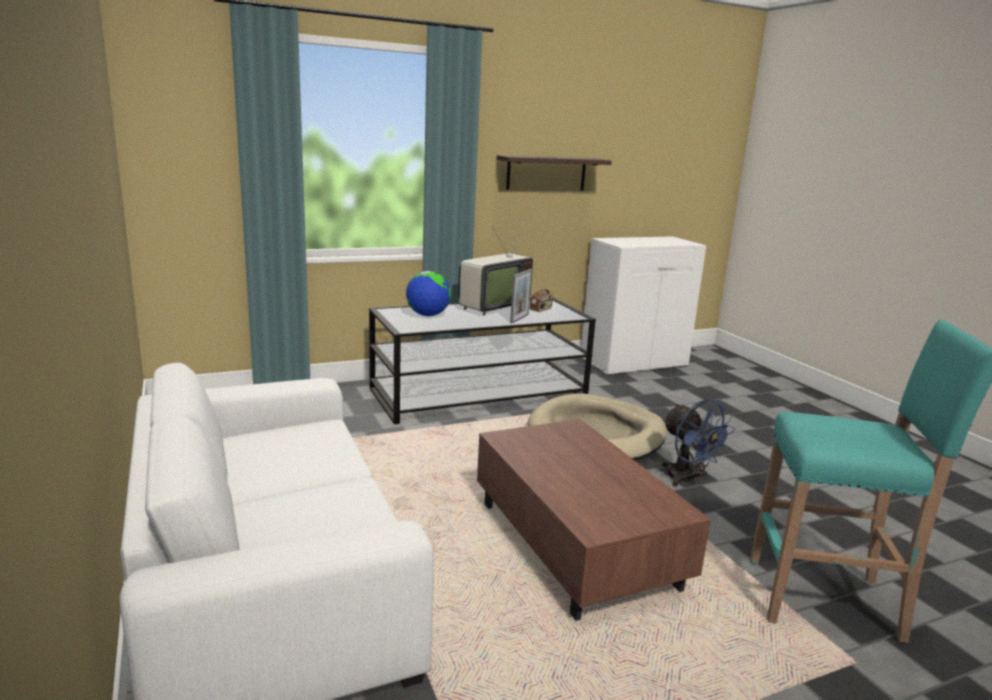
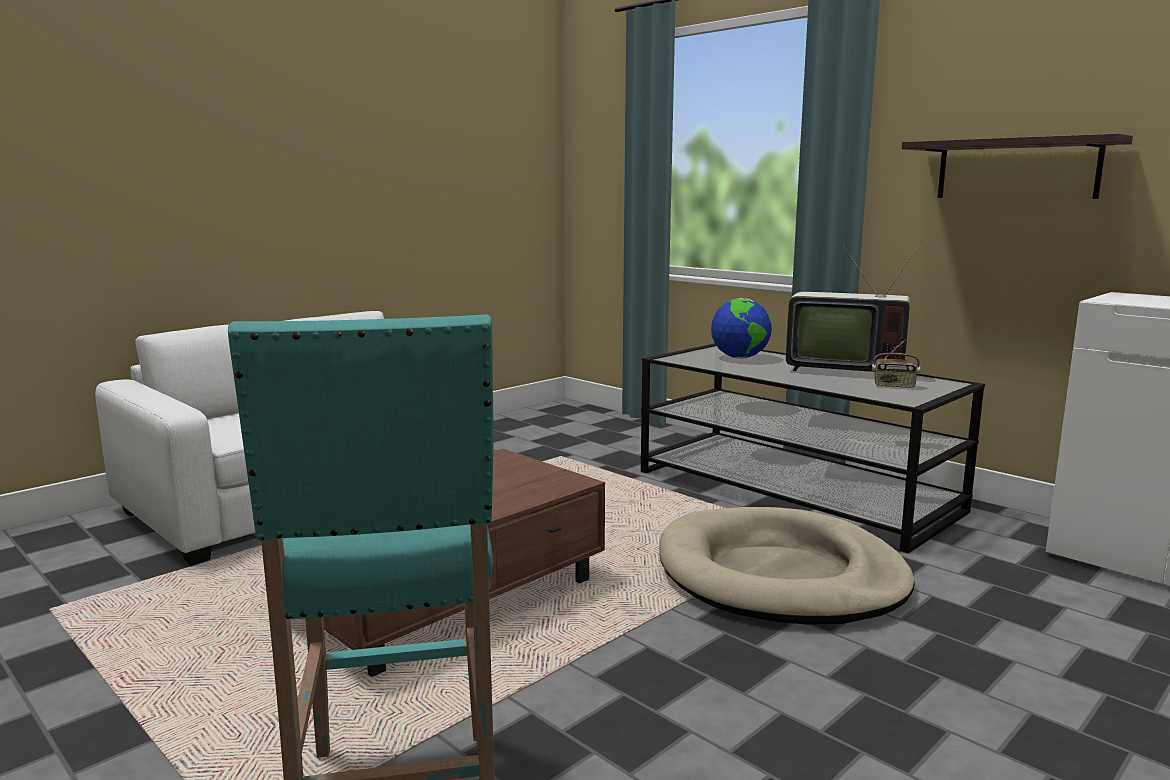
camera: 70 degrees right, 5 degrees down
picture frame [510,269,532,323] -> none
blue fan [661,399,735,487] -> none

